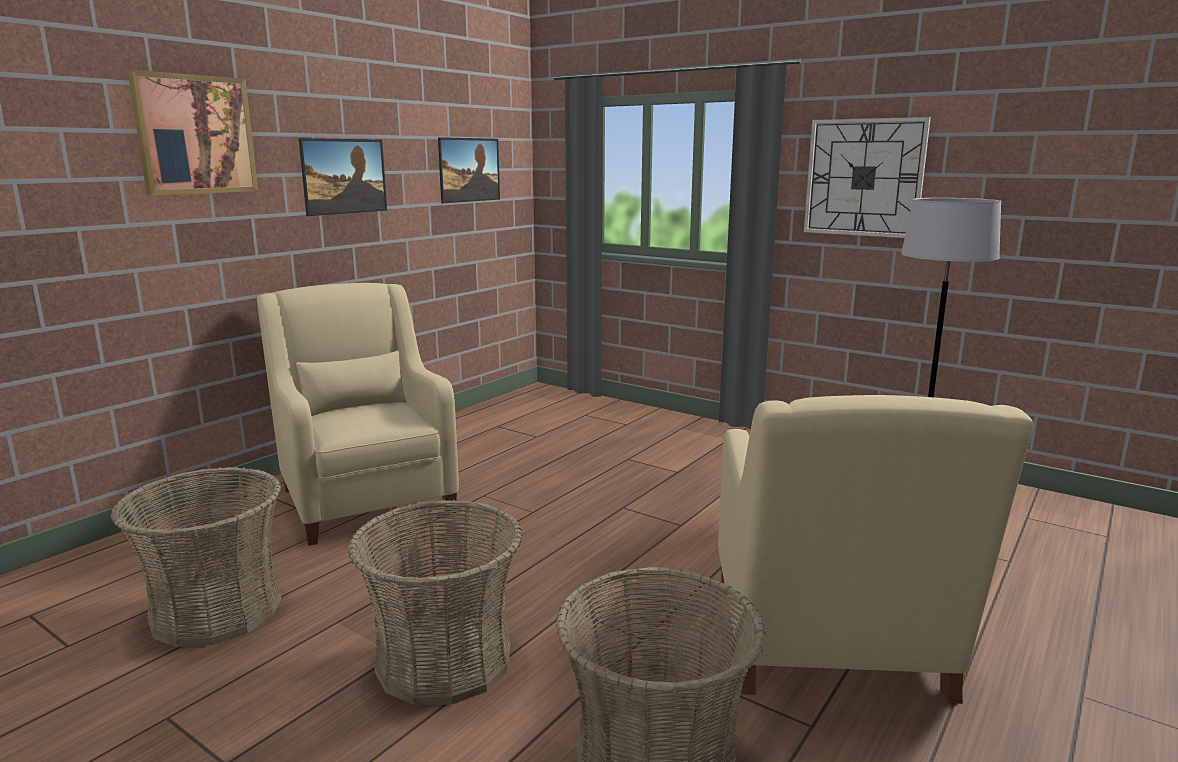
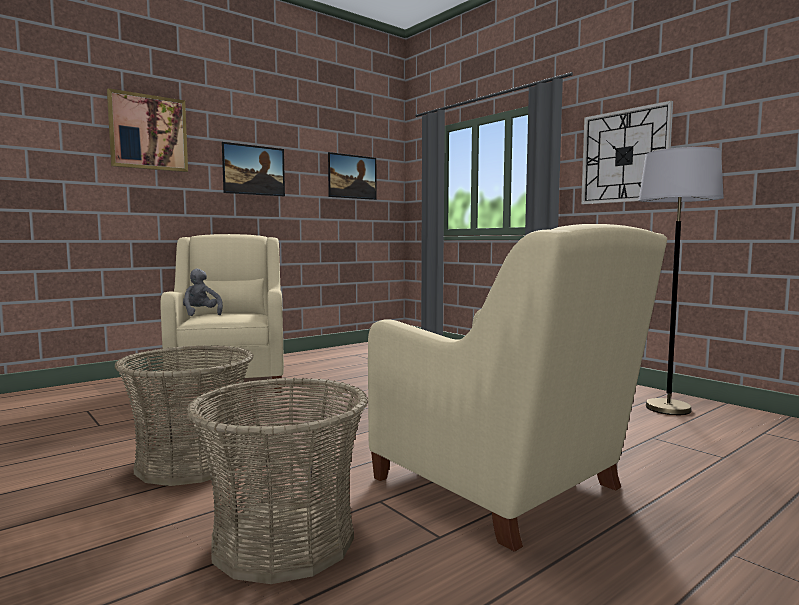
camera: 15 degrees right, 10 degrees down
basket [111,467,281,647] -> none
beige armchair [718,395,1034,704] -> beige armchair turned 60 degrees counterclockwise [368,224,667,552]
none -> grey plush toy [183,269,223,316]

